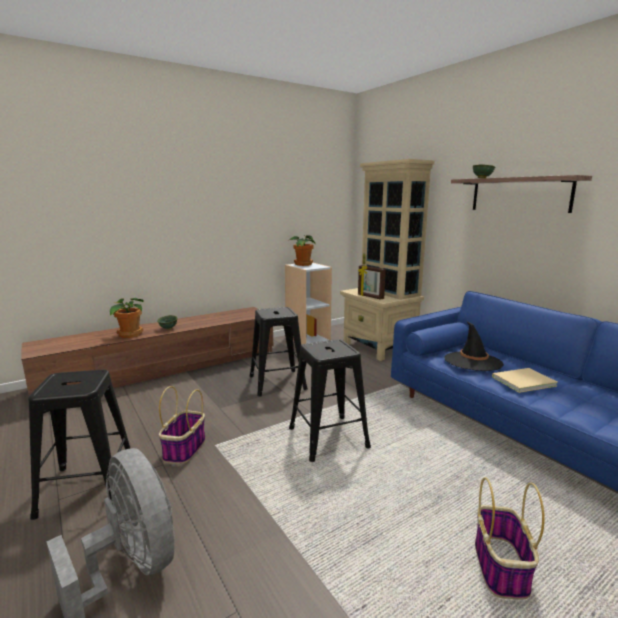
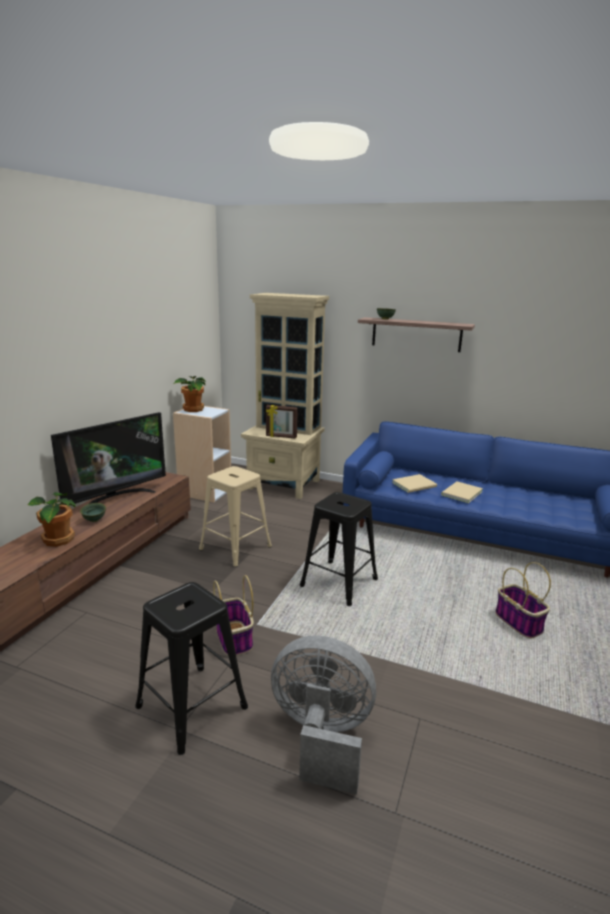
camera: 35 degrees left, 5 degrees up
black stool [249,307,308,397] -> beige stool [199,466,272,567]
black hat [445,322,504,371] -> beige book [392,474,437,493]
none -> television [51,412,166,505]

